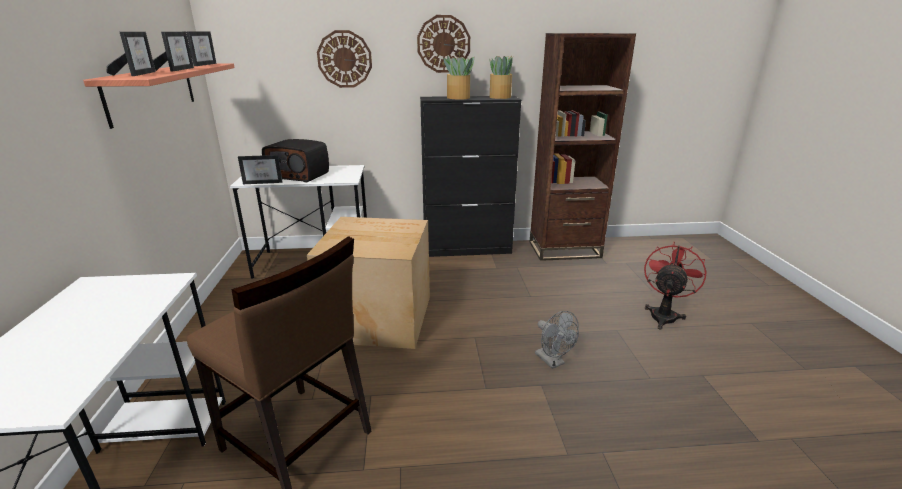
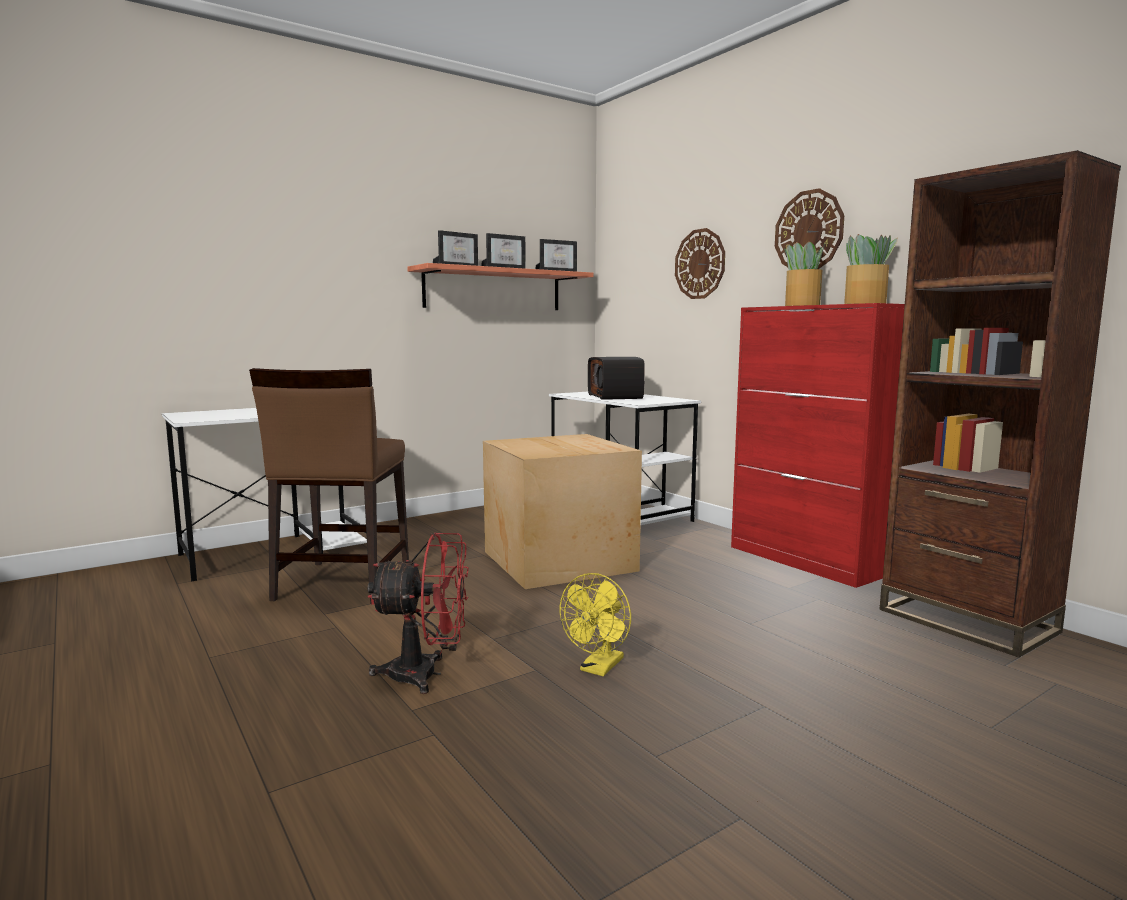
camera: 60 degrees right, 15 degrees down
picture frame [238,155,283,184] -> none
black cabinet [420,96,521,257] -> red cabinet [731,303,905,588]
grey fan [535,311,579,369] -> yellow fan [560,573,631,676]
red fan [644,242,707,330] -> red fan moved to [367,532,469,694]

